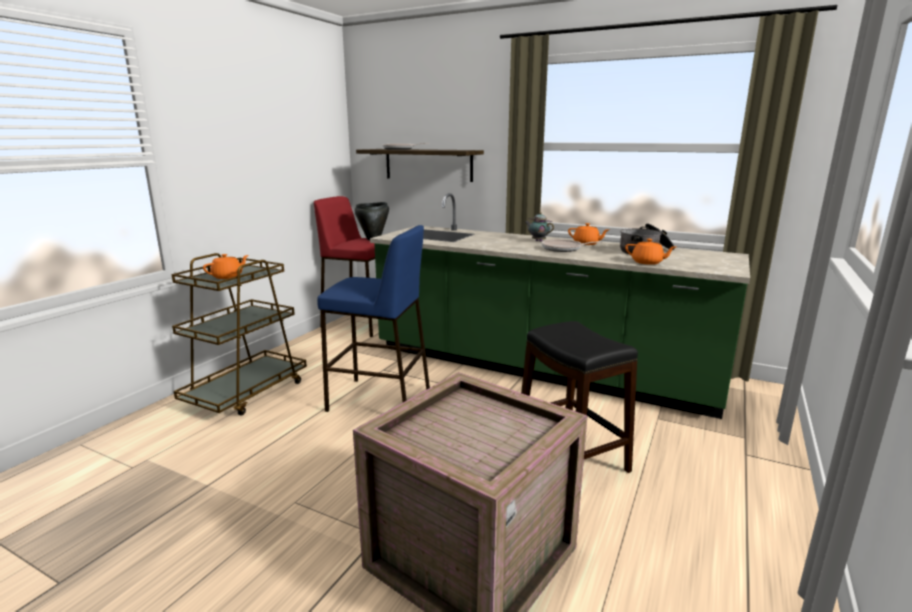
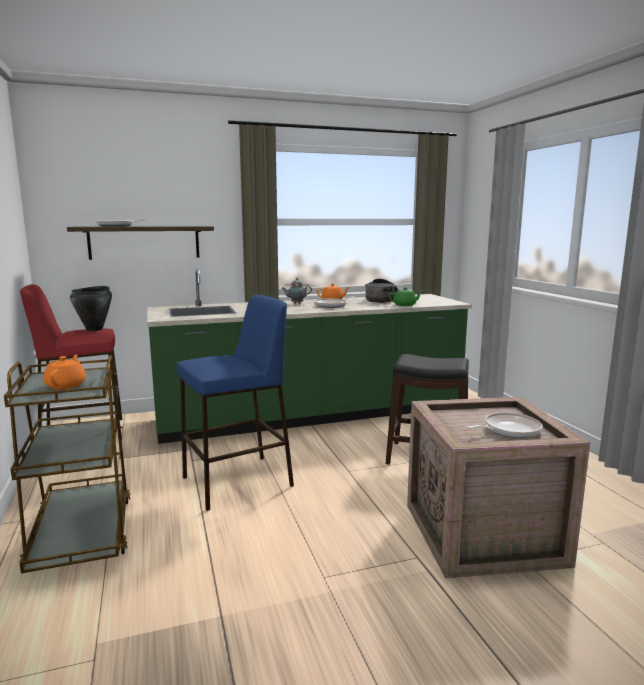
camera: 45 degrees left, 5 degrees down
orange teapot [625,239,676,265] -> green teapot [388,287,423,306]
none -> frying pan [466,412,543,438]

